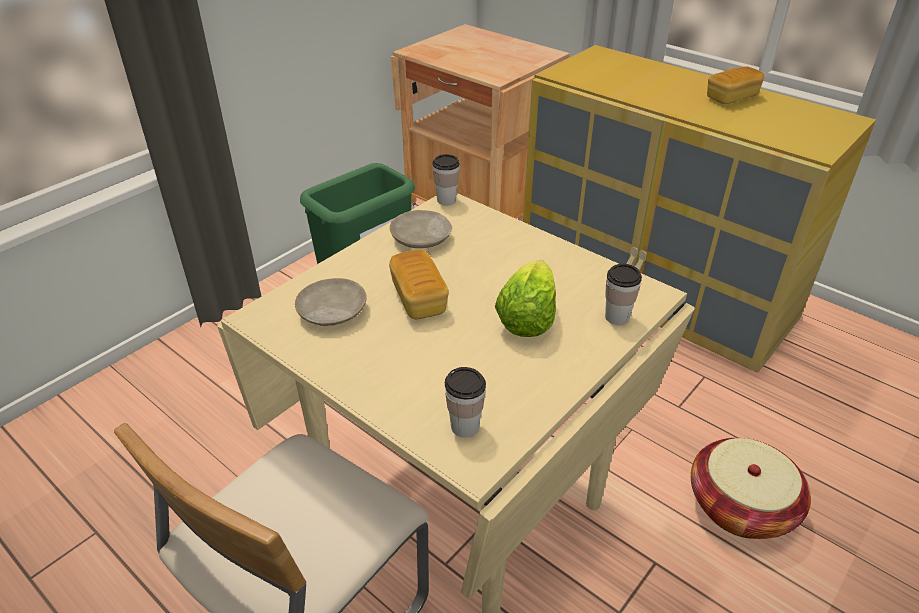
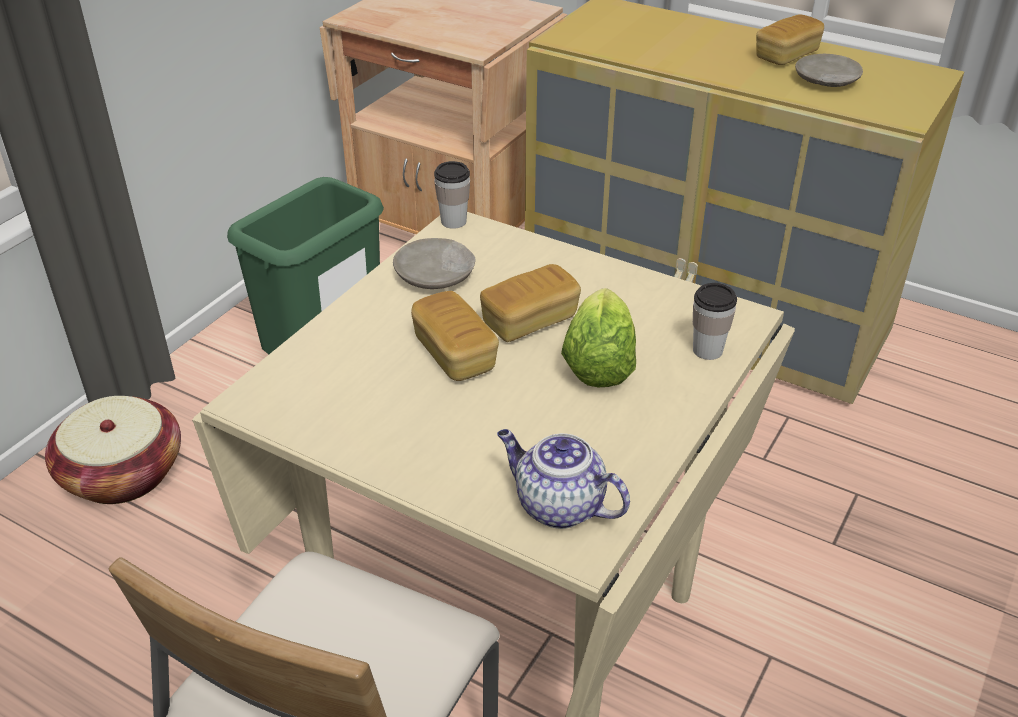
camera: 10 degrees left, 0 degrees up
beige plate [295,278,367,326] -> beige plate moved to [795,54,863,87]
cup [445,367,486,438] -> teapot [497,429,630,529]
basket [691,438,811,539] -> basket moved to [45,396,181,504]
none -> bread [480,264,581,342]

